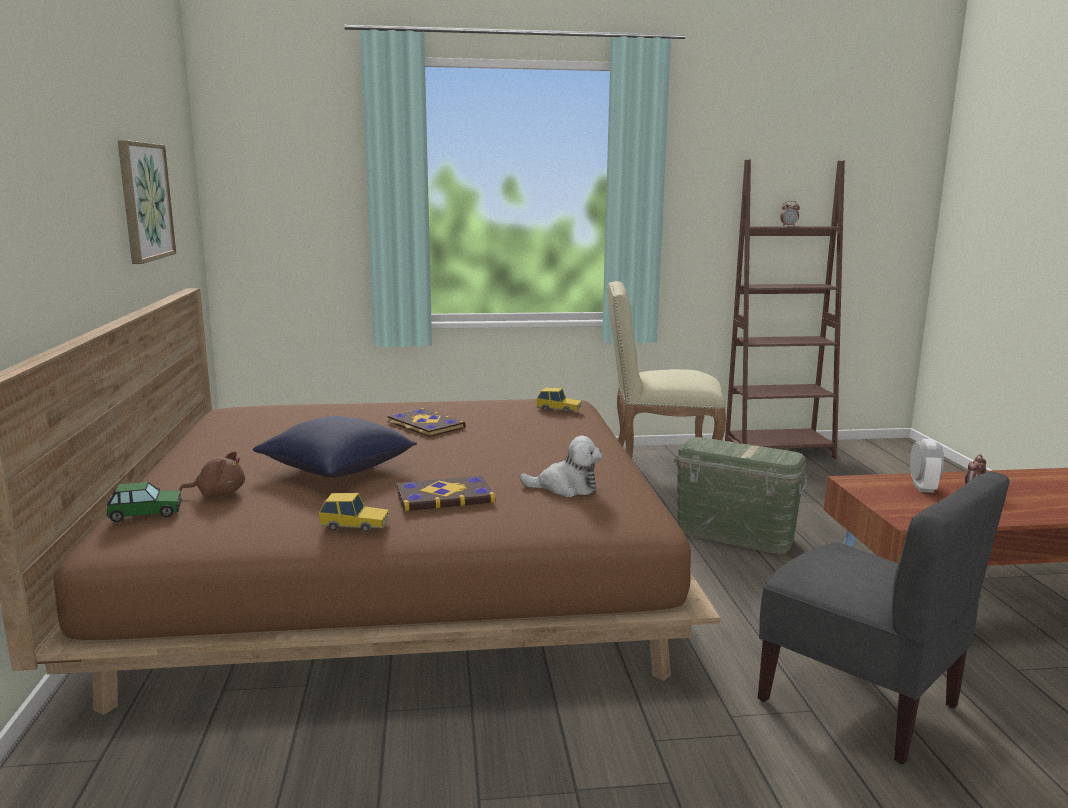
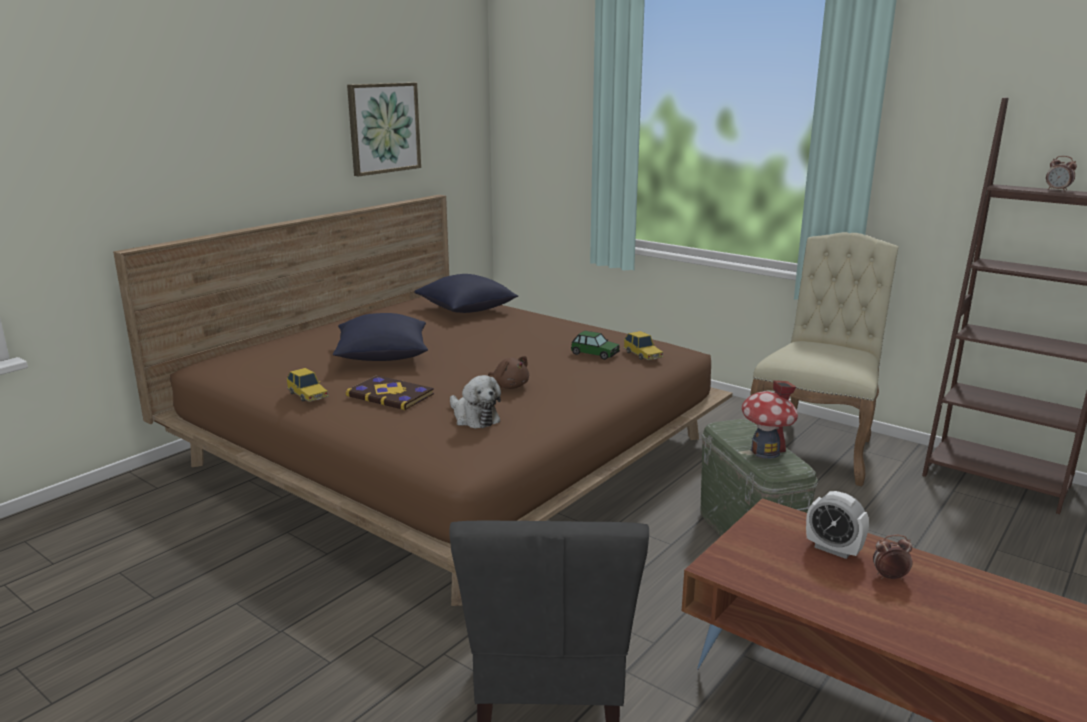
camera: 45 degrees right, 5 degrees up
toy car [106,482,182,522] -> toy car moved to [571,331,620,360]
brown plush toy [180,451,245,497] -> brown plush toy moved to [488,356,529,389]
book [387,408,466,437] -> none
beige chair [607,281,726,459] -> beige chair turned 75 degrees clockwise [750,232,898,486]
alarm clock [910,439,944,493] -> alarm clock turned 75 degrees clockwise [806,491,869,559]
none -> blue pillow [414,274,518,313]
none -> toy house [742,380,798,459]

